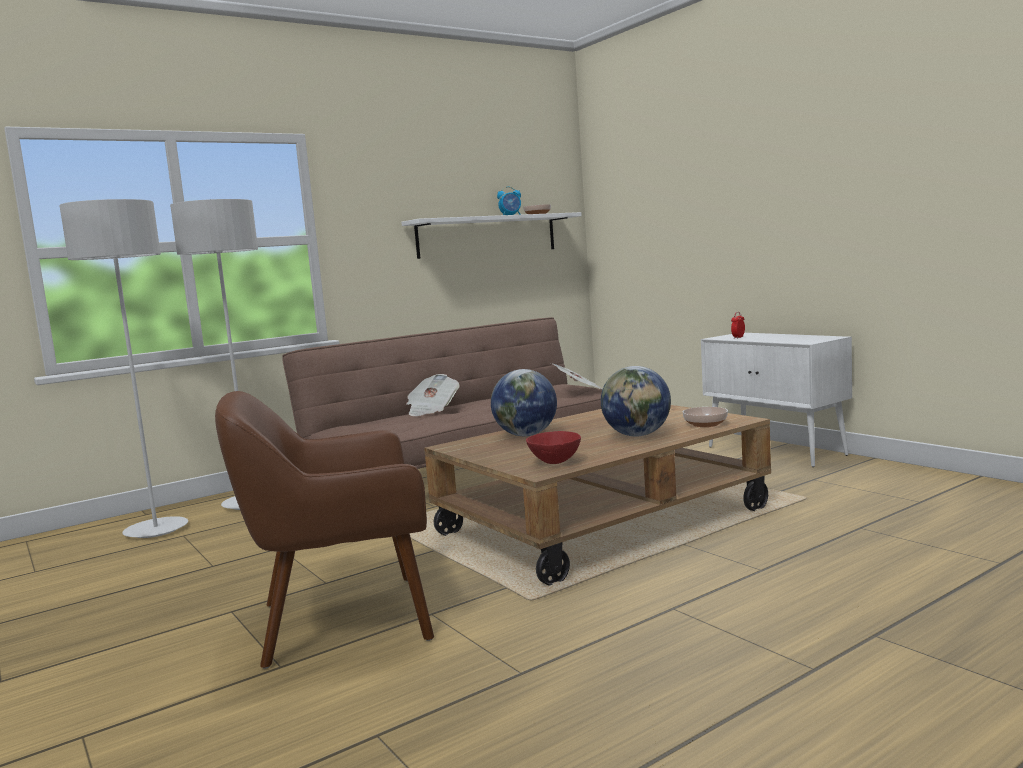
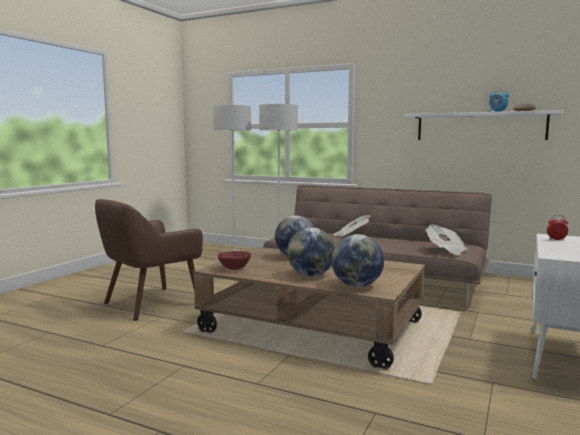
camera: 60 degrees right, 0 degrees up
brown armchair [215,391,434,669] -> brown armchair turned 90 degrees counterclockwise [95,199,203,321]
bowl [683,407,728,427] -> globe [332,234,384,287]

